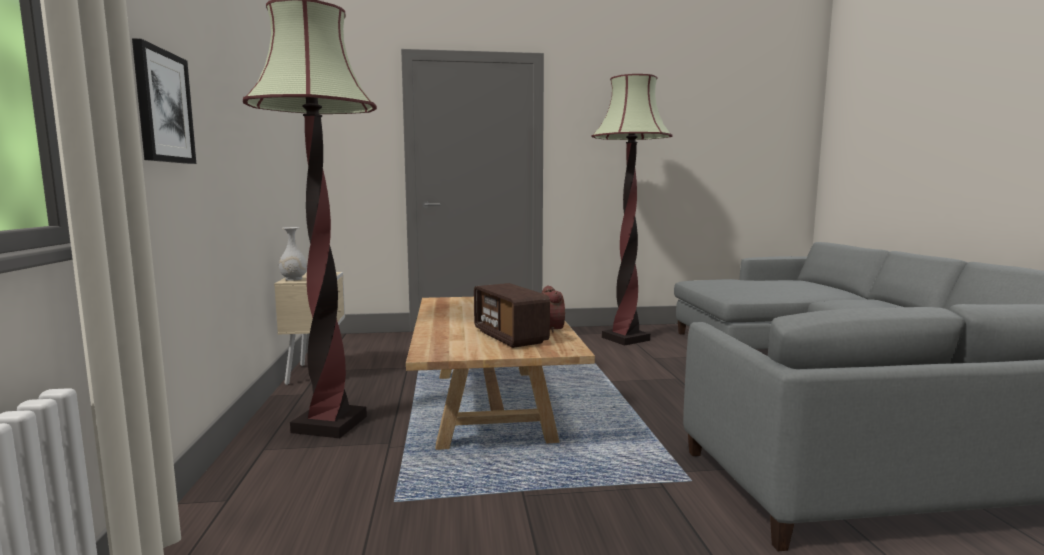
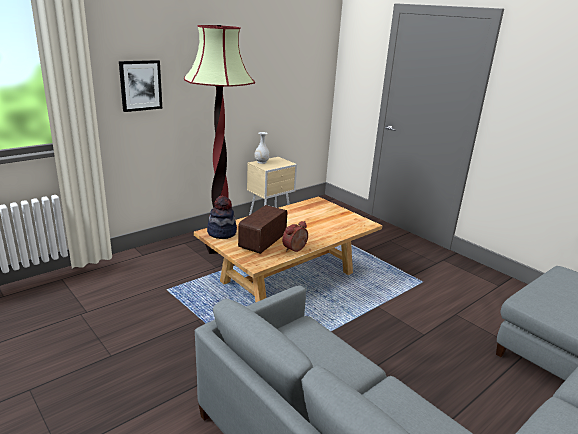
camera: 55 degrees right, 15 degrees up
floor lamp [591,74,673,346] -> none
none -> hat [207,196,237,239]

